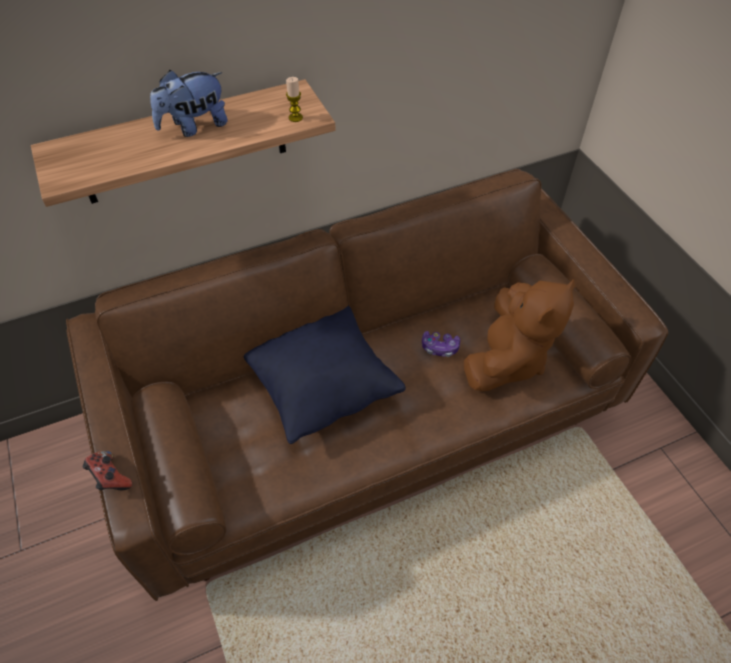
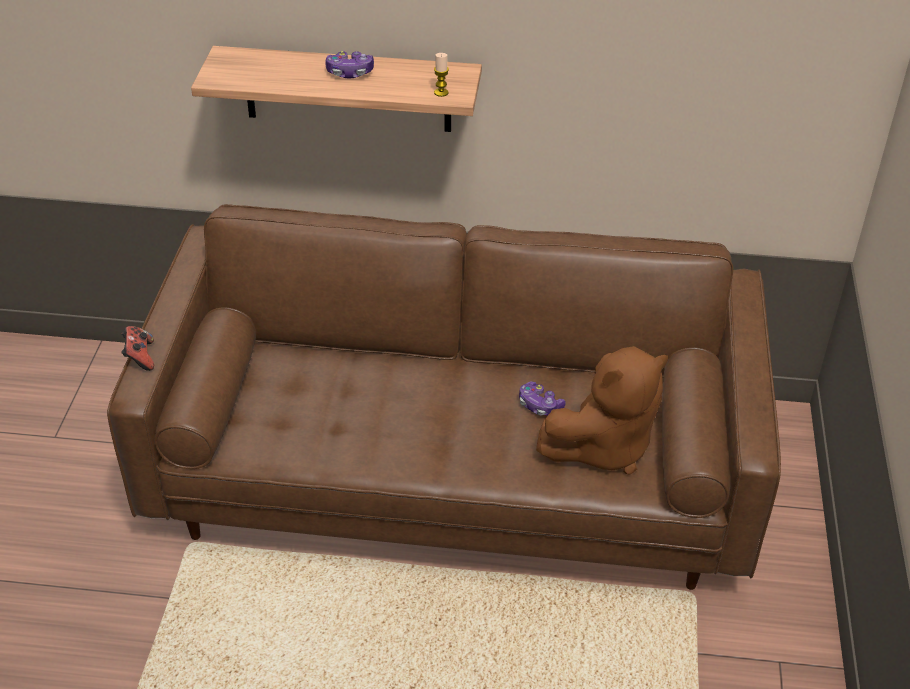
camera: 30 degrees right, 10 degrees down
plush toy [150,70,228,137] -> game controller [325,51,374,79]
black pillow [244,306,406,444] -> none

